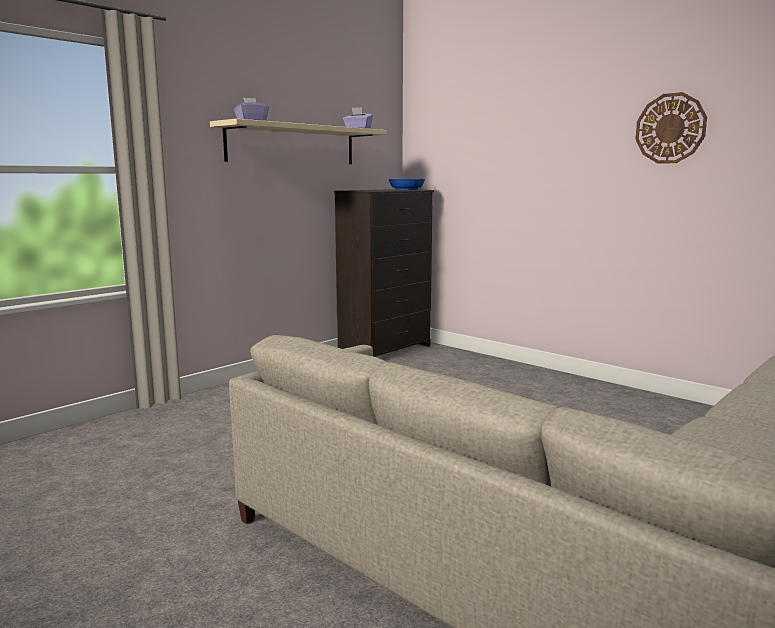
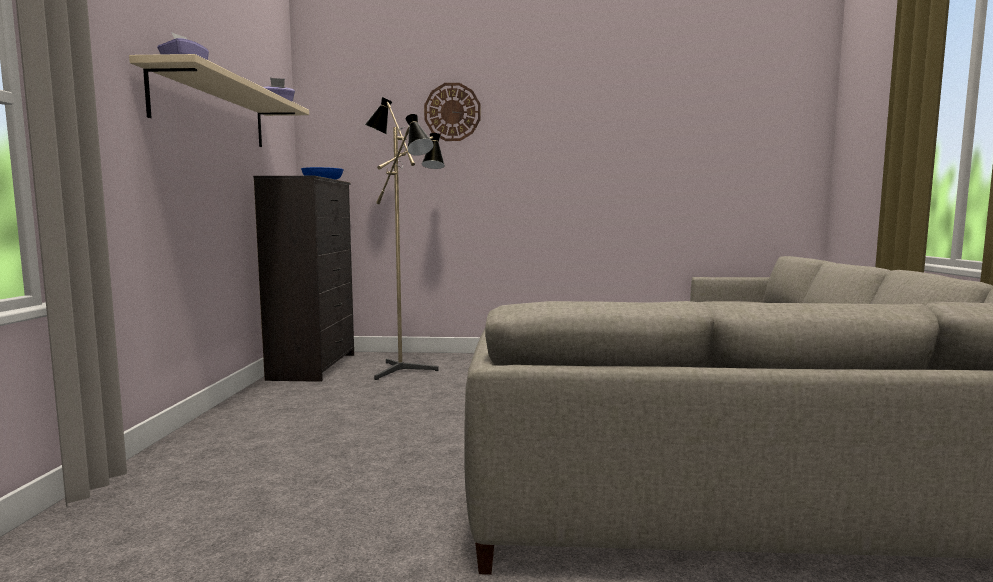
camera: 40 degrees left, 5 degrees down
wall clock [635,92,707,164] -> wall clock moved to [424,83,481,141]
none -> floor lamp [365,97,445,380]

